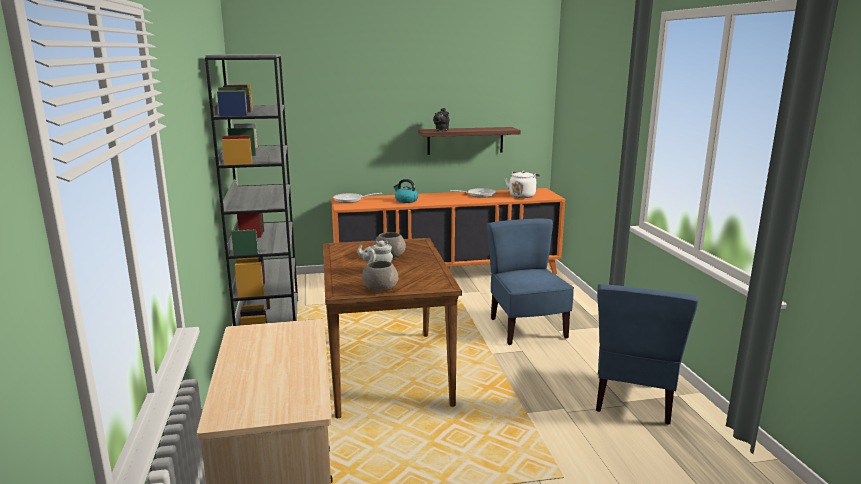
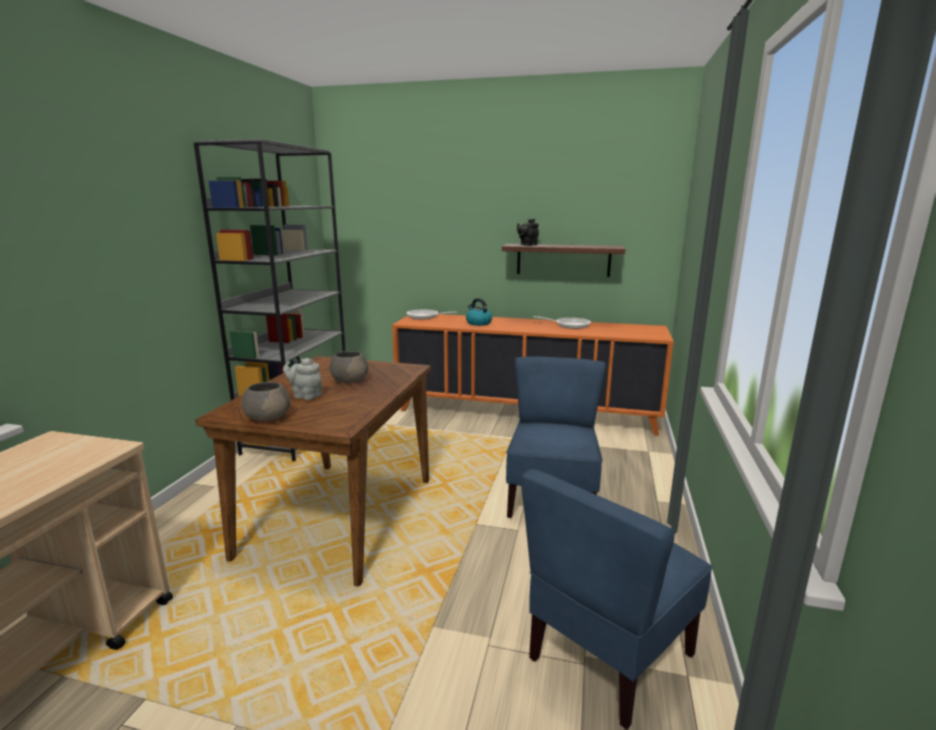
camera: 25 degrees right, 0 degrees up
white kettle [505,171,540,198] -> none

